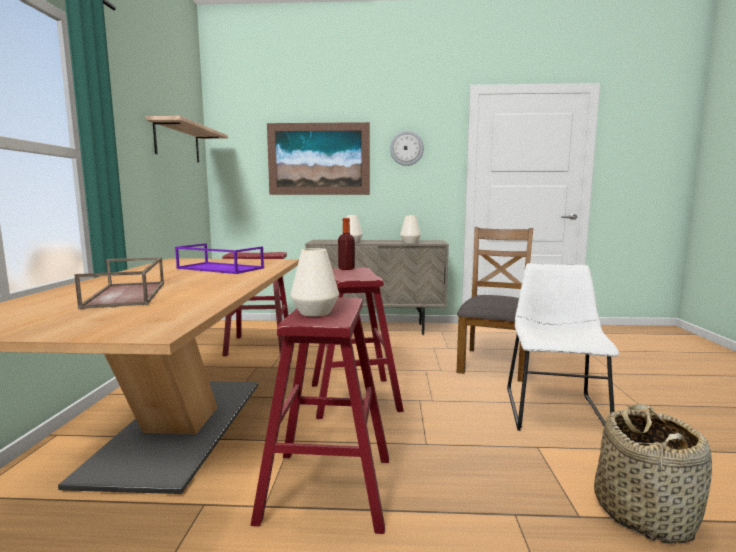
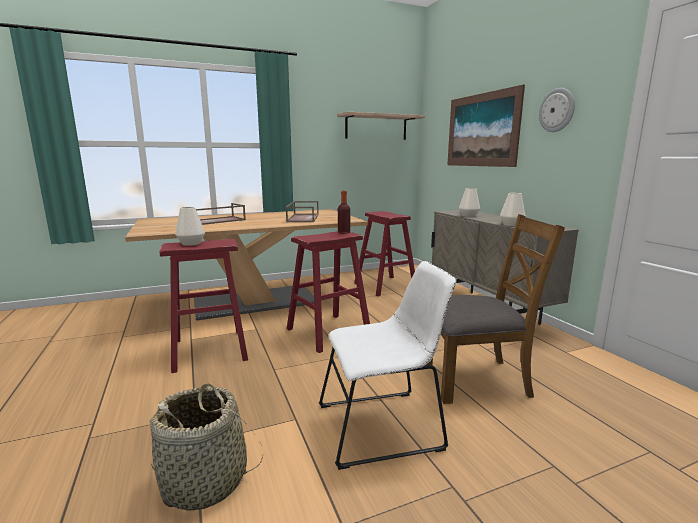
camera: 65 degrees right, 5 degrees up
purple tray [175,243,264,274] -> brown tray [286,201,319,222]

